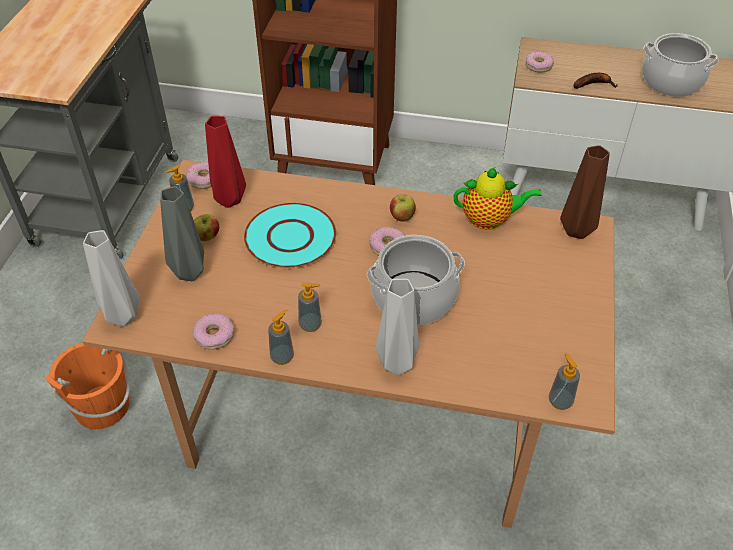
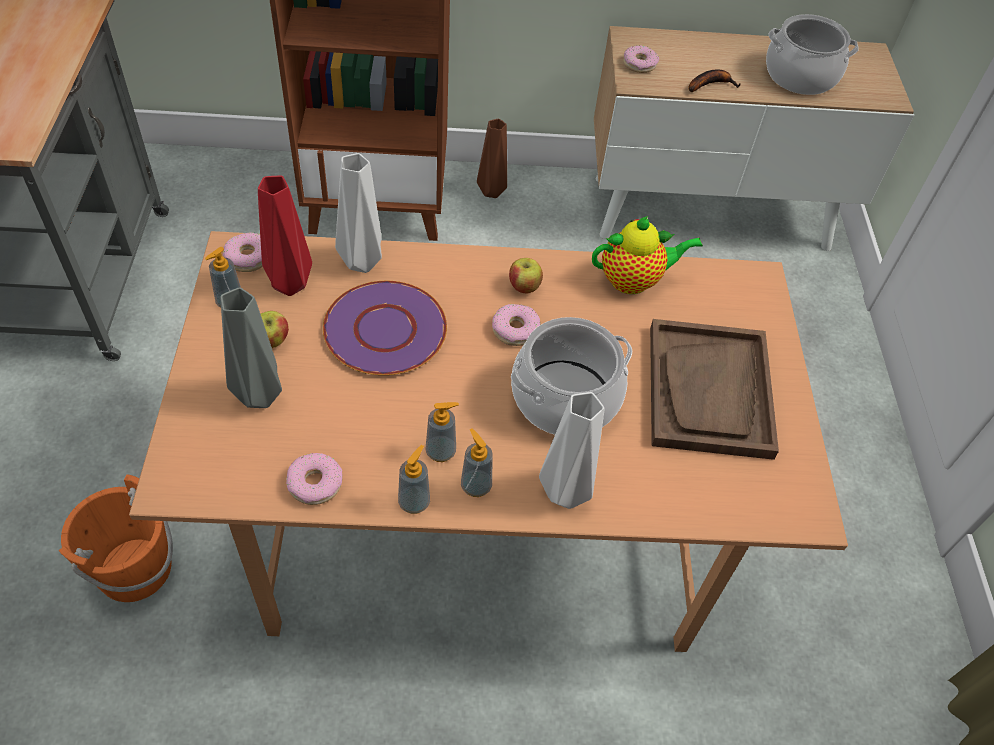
camera: 15 degrees left, 5 degrees up
grey vase [83,230,140,327] -> grey vase moved to [335,153,382,273]
turquoise plate [244,203,337,268] -> purple plate [323,281,447,375]
soap dispenser [549,352,580,410] -> soap dispenser moved to [461,428,493,497]
brown vase [560,145,610,239] -> brown vase moved to [477,119,507,198]
none -> brown tray [650,319,779,460]

